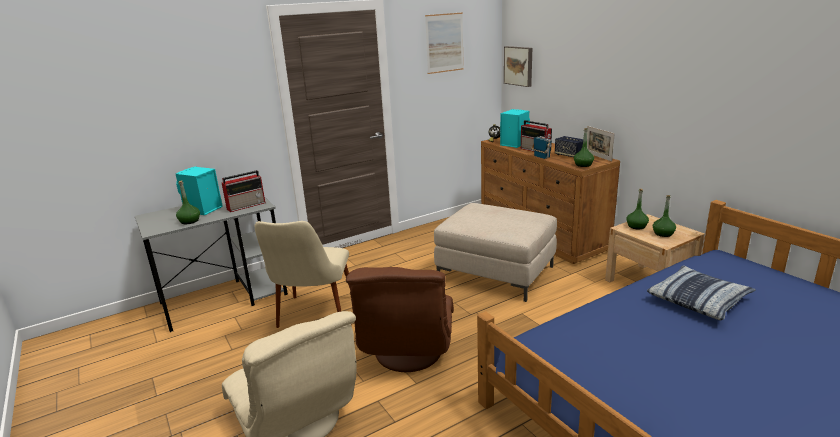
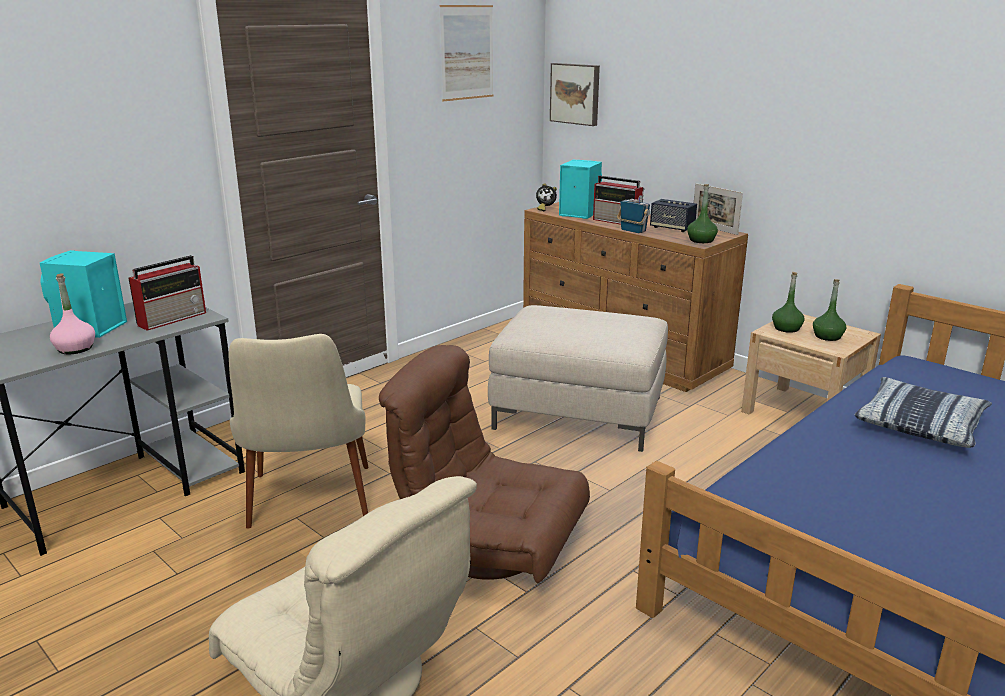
camera: 15 degrees left, 0 degrees up
green bottle [176,180,200,224] -> pink bottle [50,273,95,354]
brown armchair [346,267,454,372] -> brown armchair turned 120 degrees clockwise [379,345,590,584]

